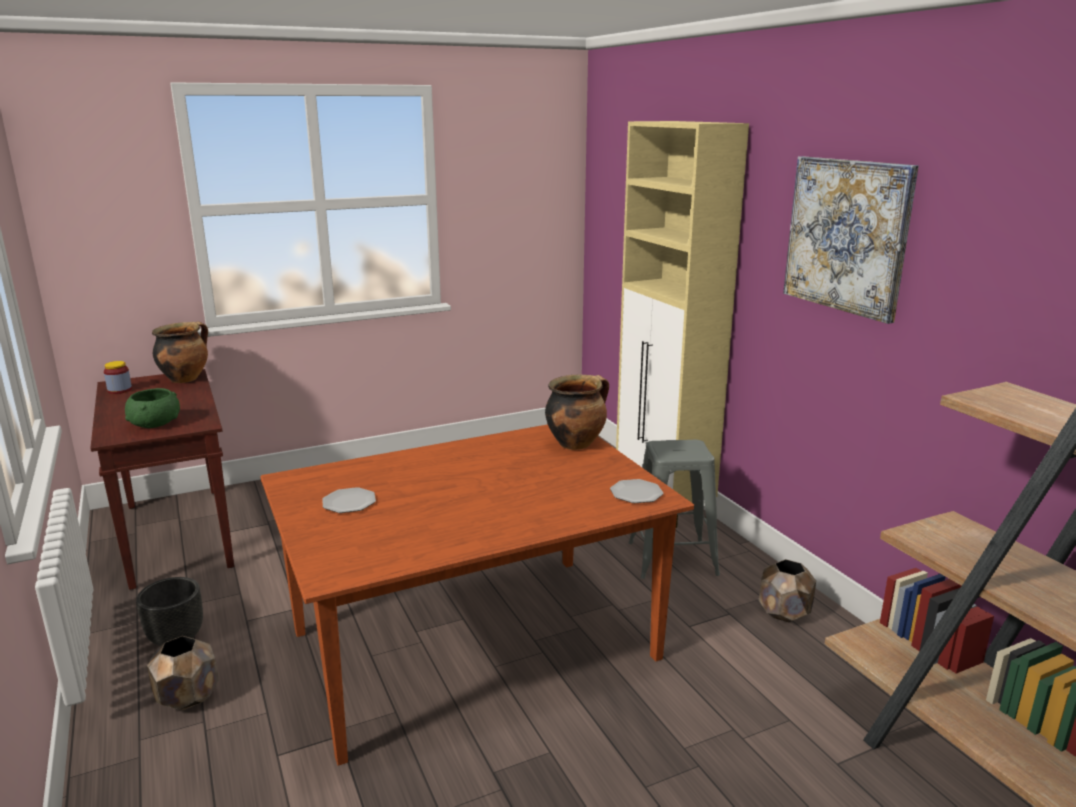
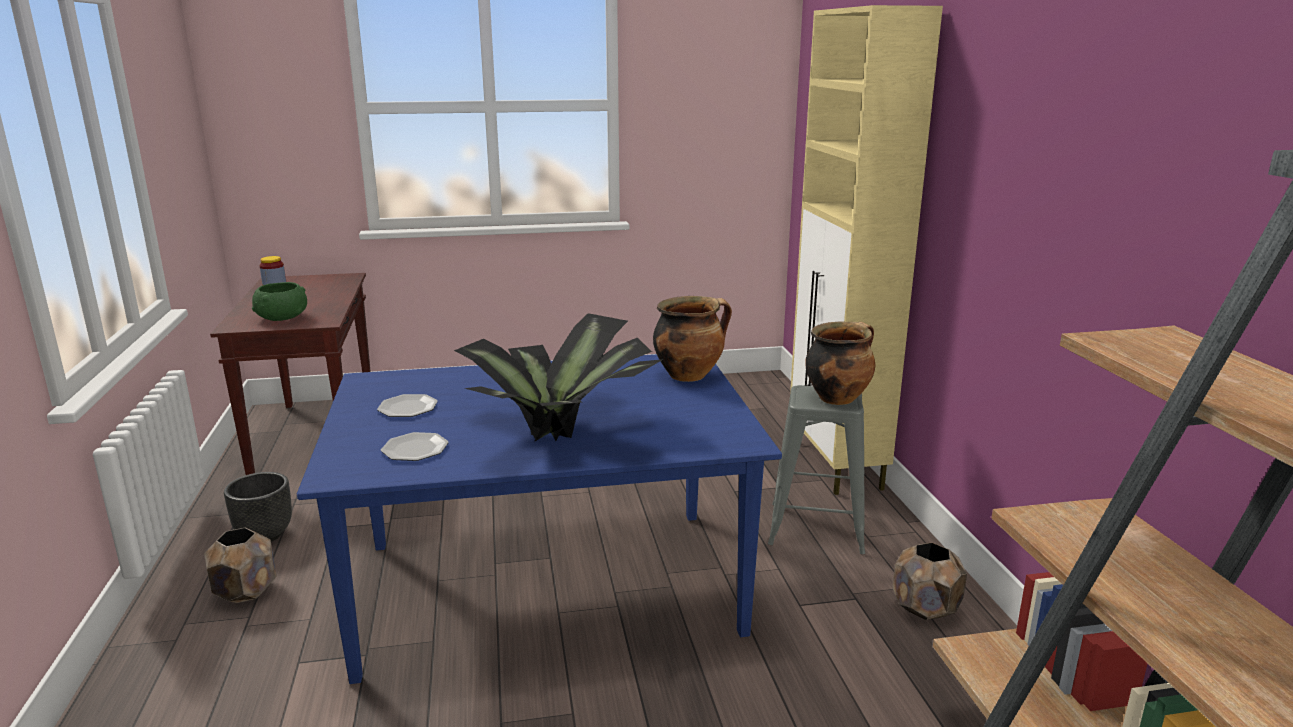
camera: 15 degrees right, 0 degrees up
cooking pot [152,321,208,383] -> cooking pot moved to [805,321,875,405]
brown dining table [260,424,694,766] -> blue dining table [297,354,782,684]
plate [610,479,663,503] -> plate moved to [381,432,449,461]
picture [783,156,919,324] -> none
none -> potted plant [454,313,663,442]

